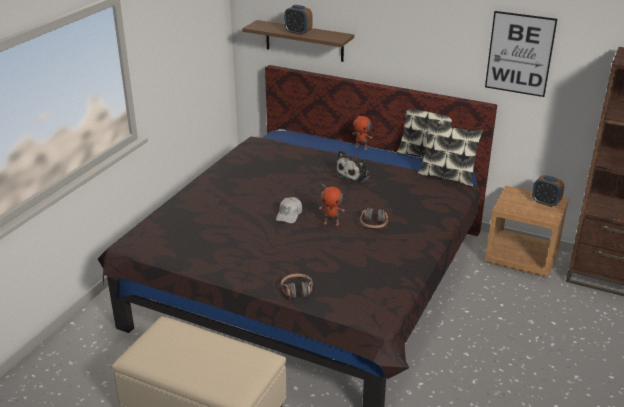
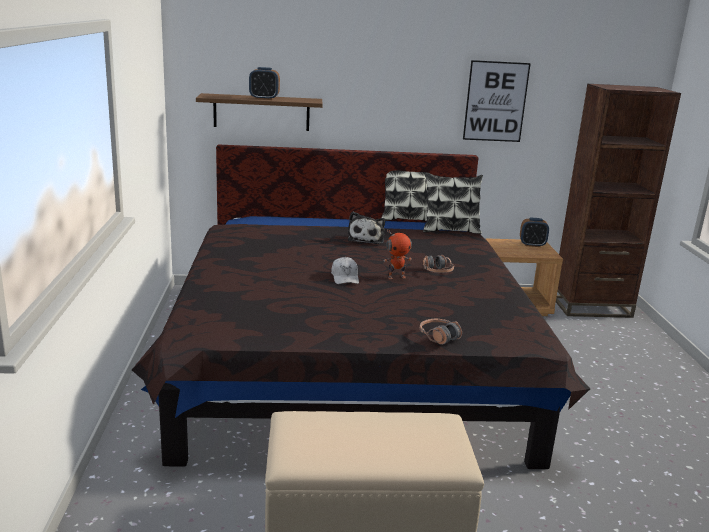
camera: 30 degrees left, 10 degrees down
toy robot [352,112,372,150] -> none

